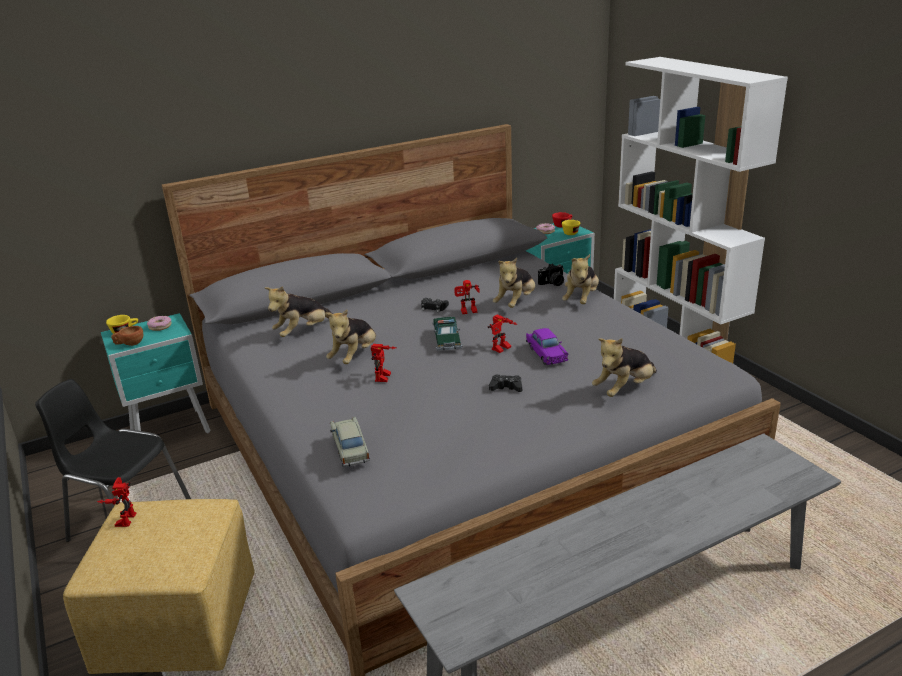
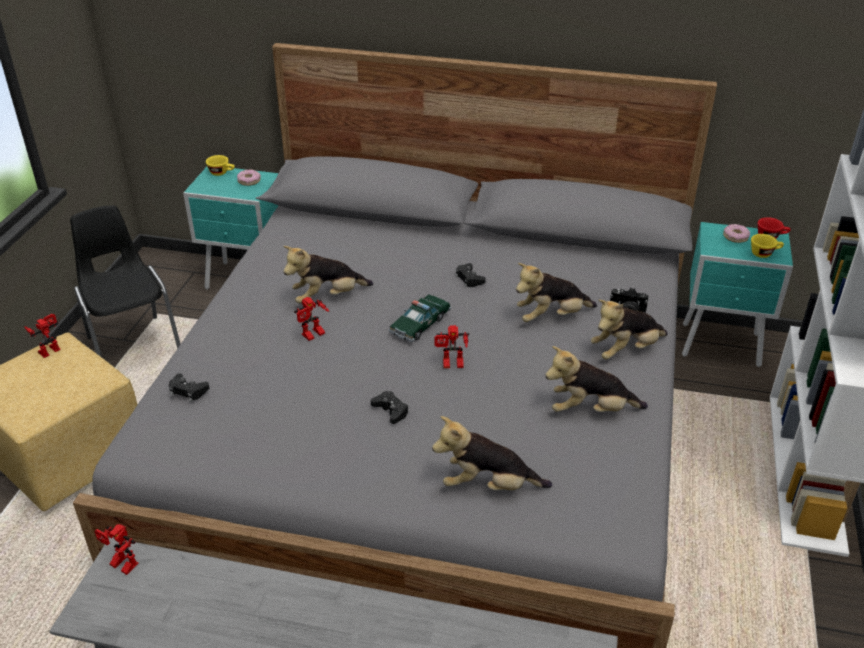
camera: 40 degrees right, 10 degrees up
brown cup [111,326,143,346] -> none
plush toy [264,286,334,337] -> plush toy moved to [545,346,648,412]
beige toy car [330,416,370,467] -> black game controller [169,373,209,402]
toy robot [454,280,480,314] -> toy robot moved to [95,524,139,575]
purple toy car [526,328,568,365] -> none

